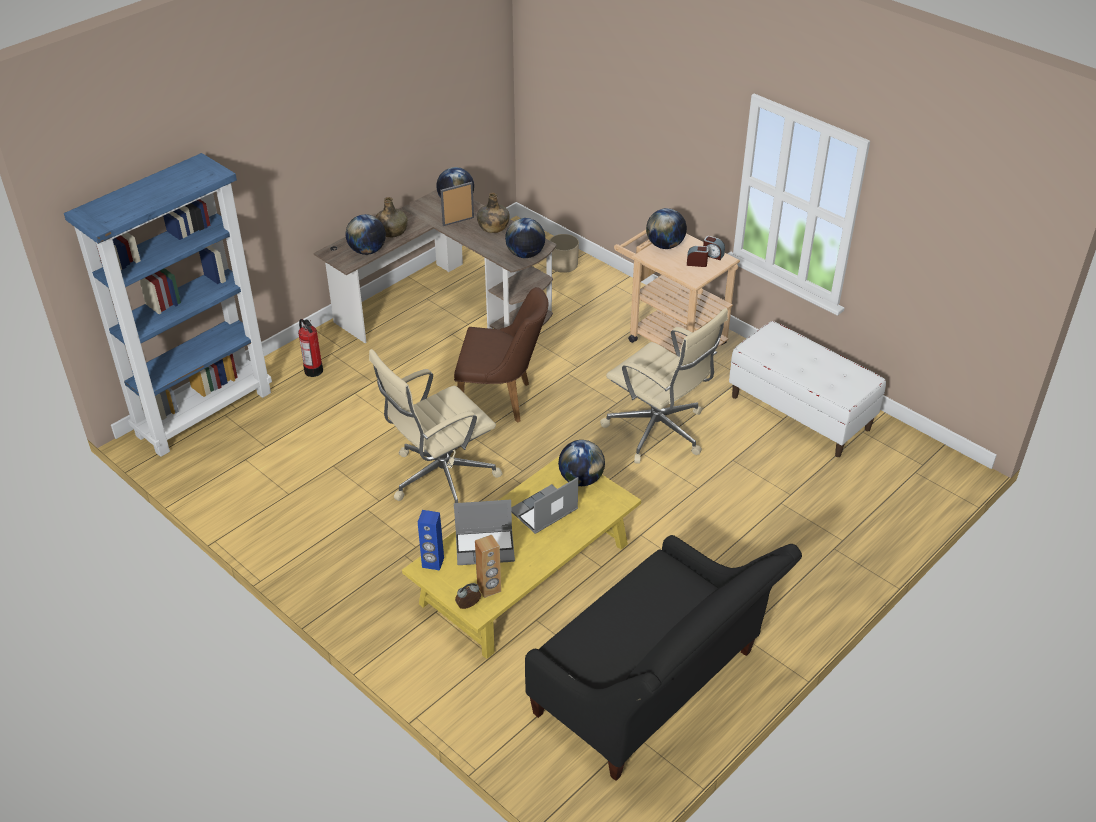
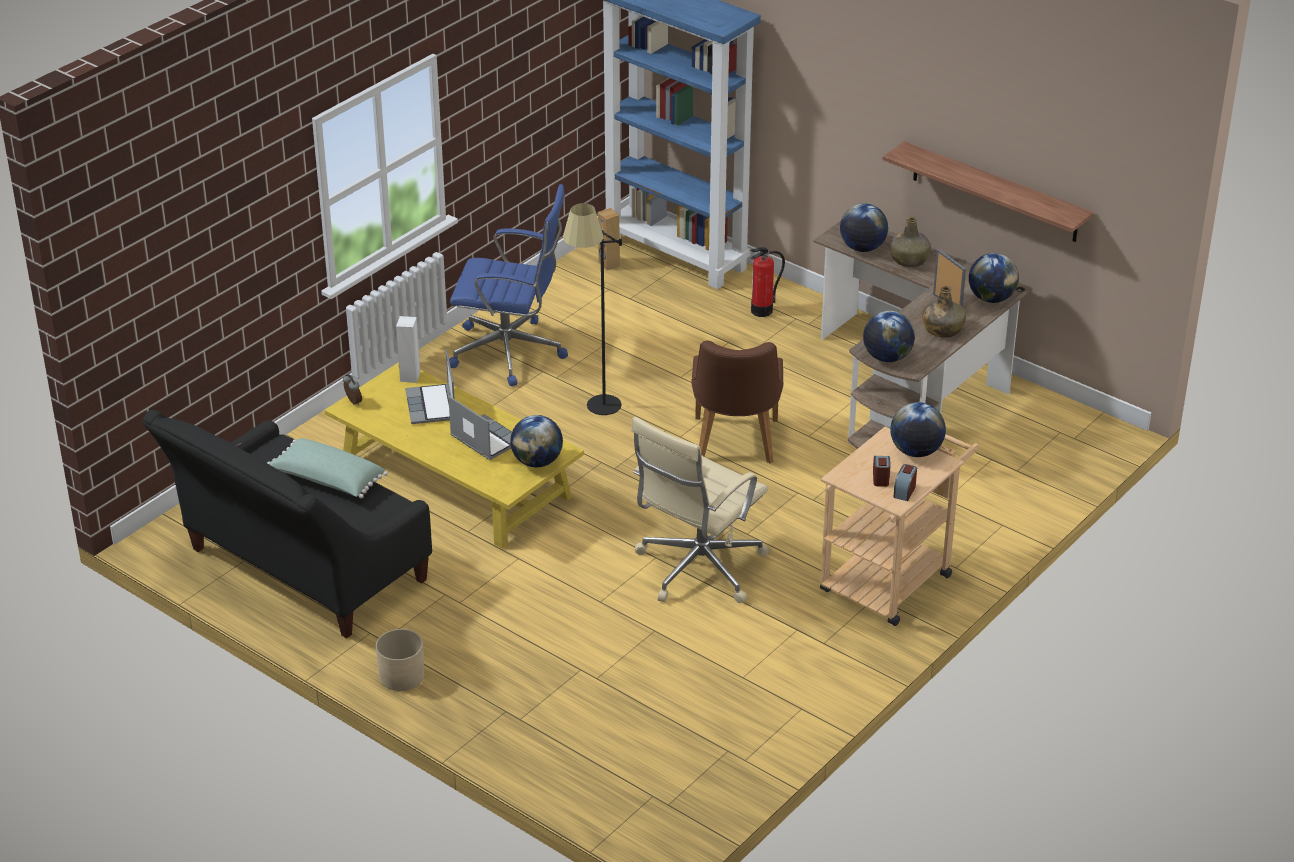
camera: 85 degrees right, 5 degrees down
beige office chair [369,349,503,503] -> black floor lamp [563,203,622,415]
blue speaker [418,510,444,570] -> white speaker [396,316,420,383]
brown speaker [475,535,501,598] -> brown speaker moved to [598,208,620,270]
beige planter [550,234,579,273] -> beige planter moved to [376,629,424,691]
white bench [729,321,886,457] -> none
none -> green pillow [267,438,388,498]
none -> blue office chair [449,184,568,386]
none -> shelf [882,141,1093,242]

